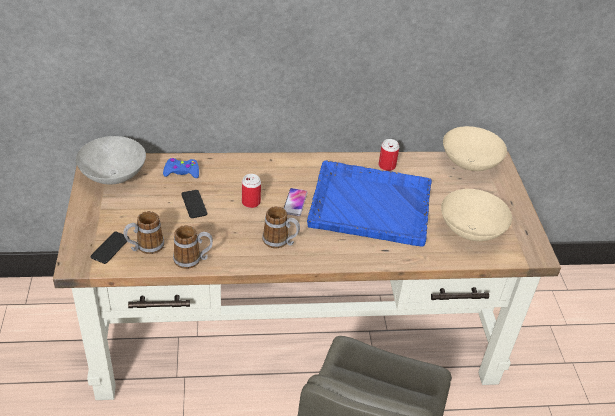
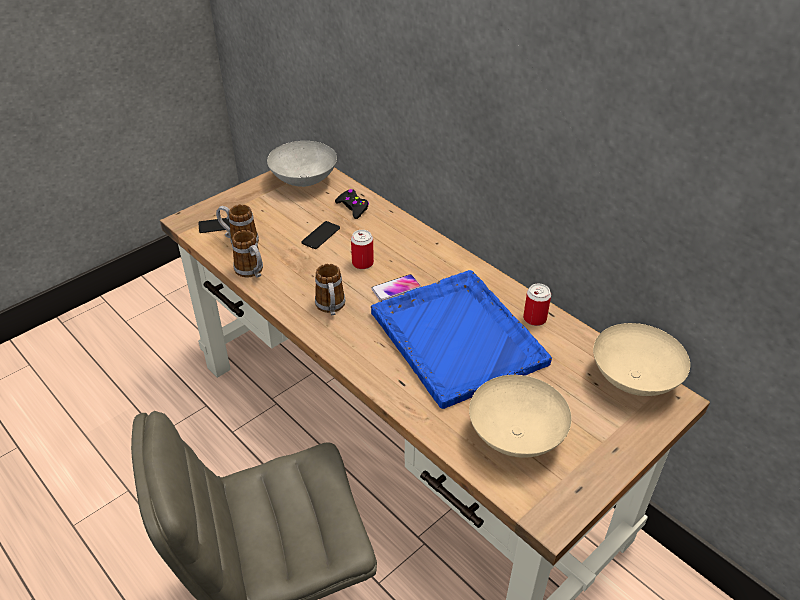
camera: 55 degrees right, 0 degrees up
blue game controller [163,158,199,178] -> black game controller [335,189,369,219]

